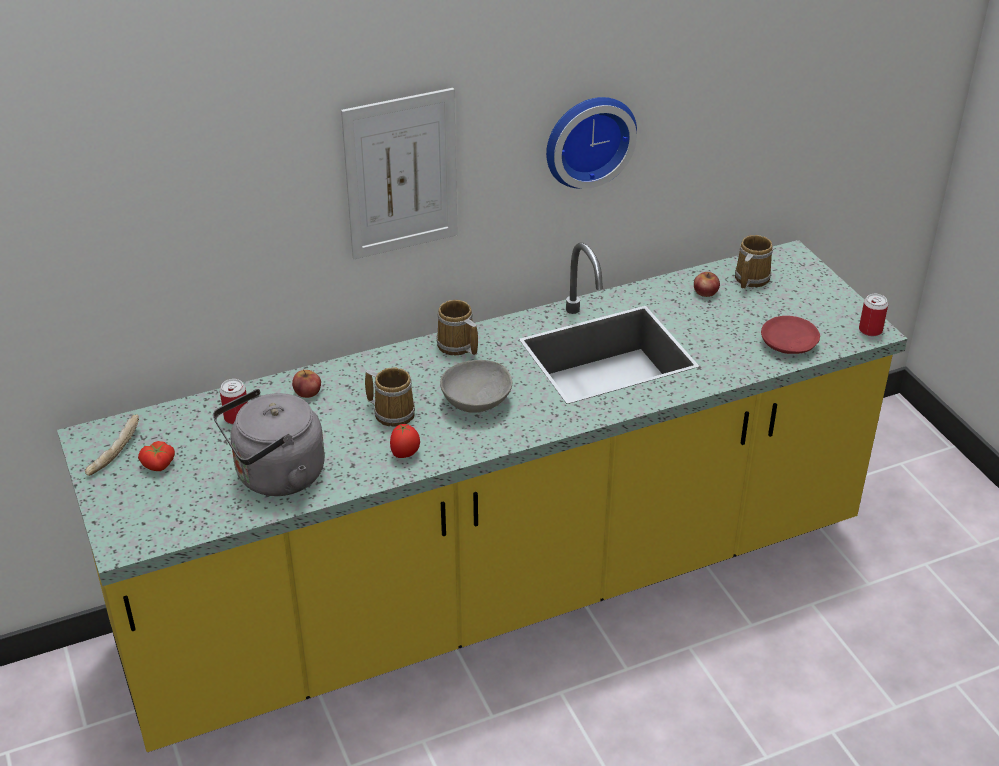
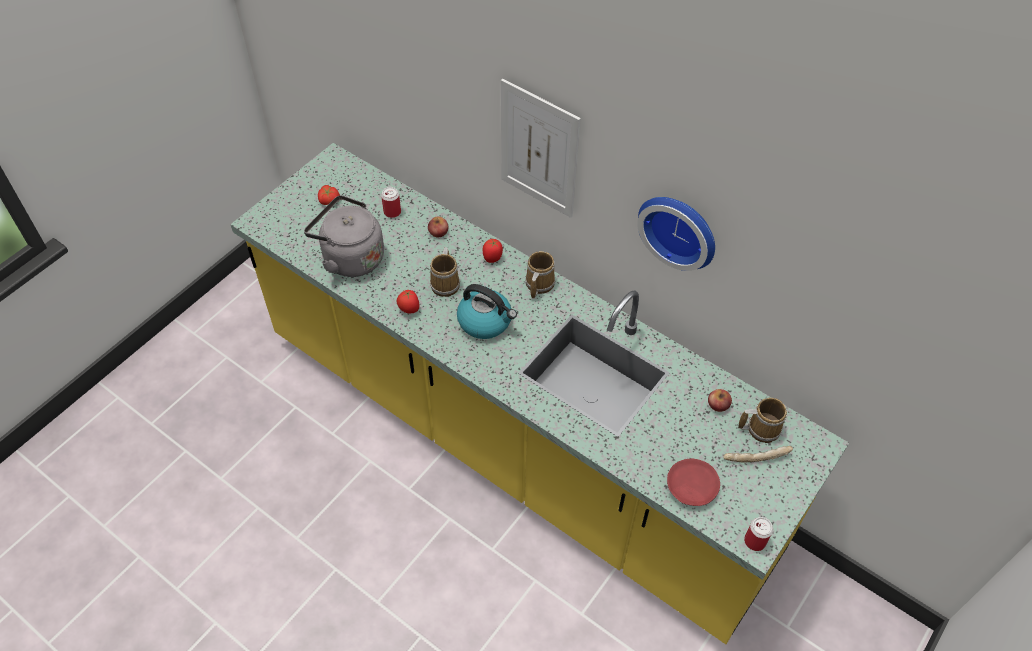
camera: 60 degrees right, 15 degrees up
bread [85,414,139,476] -> bread moved to [723,446,793,462]
grey bowl [440,360,512,413] -> kettle [457,284,517,339]
none -> tomato [482,239,503,263]

